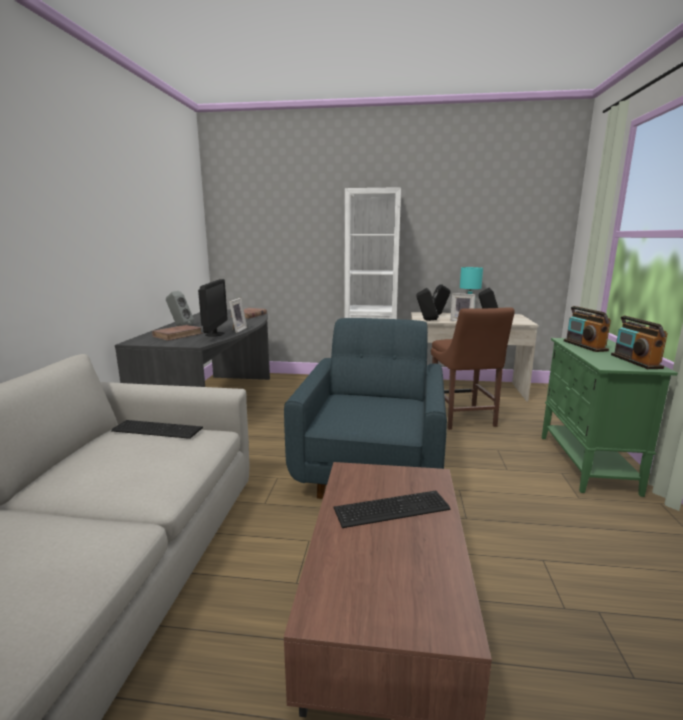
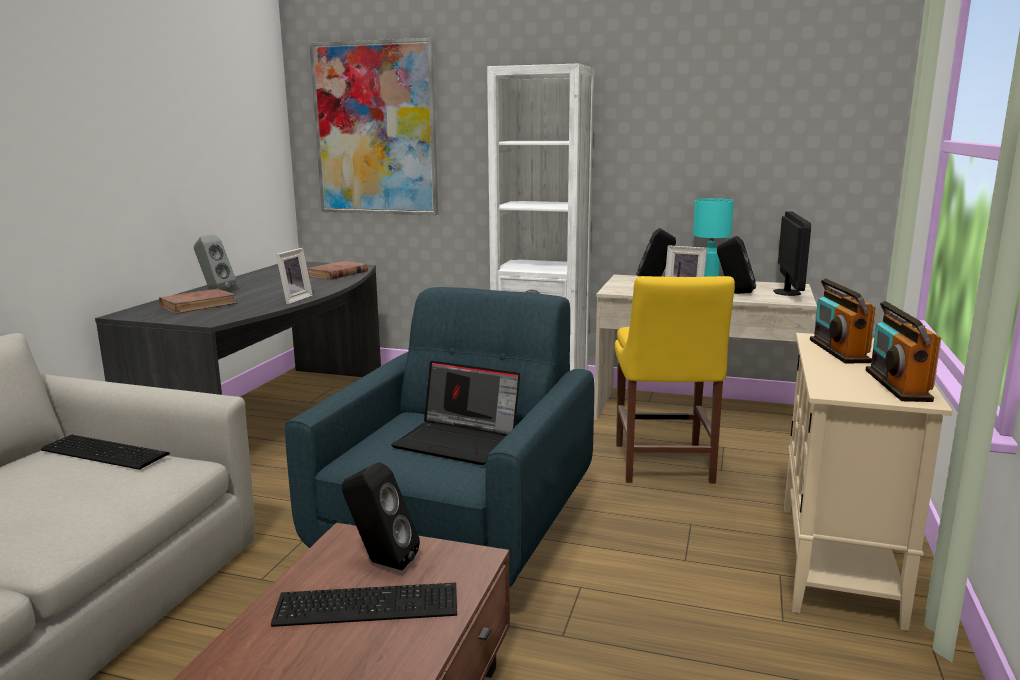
camera: 10 degrees right, 0 degrees up
monitor [198,279,227,337] -> monitor moved to [773,211,811,296]
black speaker [416,288,439,321] -> black speaker moved to [342,462,420,571]
brown chair [431,307,515,430] -> yellow chair [615,276,735,483]
green cabinet [542,338,678,497] -> beige cabinet [784,333,953,631]
none -> picture [309,38,438,215]
none -> laptop [391,361,520,465]

